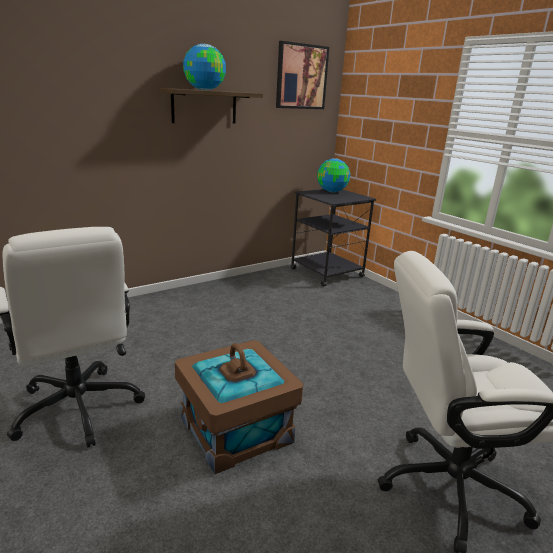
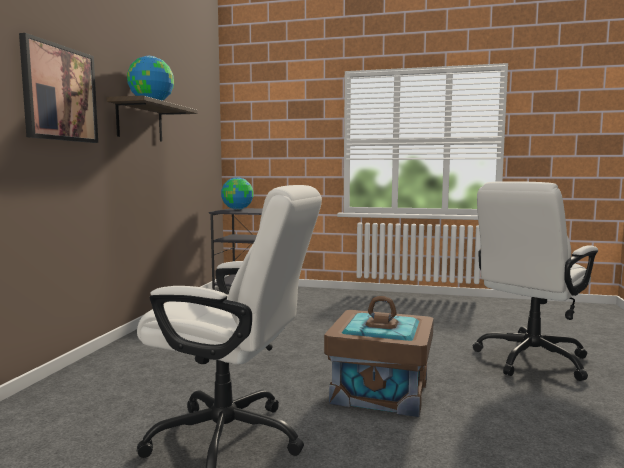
camera: 40 degrees left, 15 degrees down
picture [276,41,329,109] -> picture moved to [19,33,98,143]

